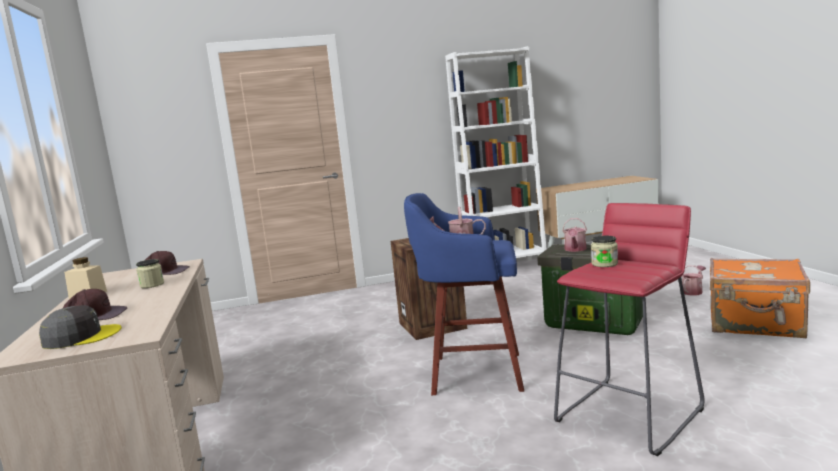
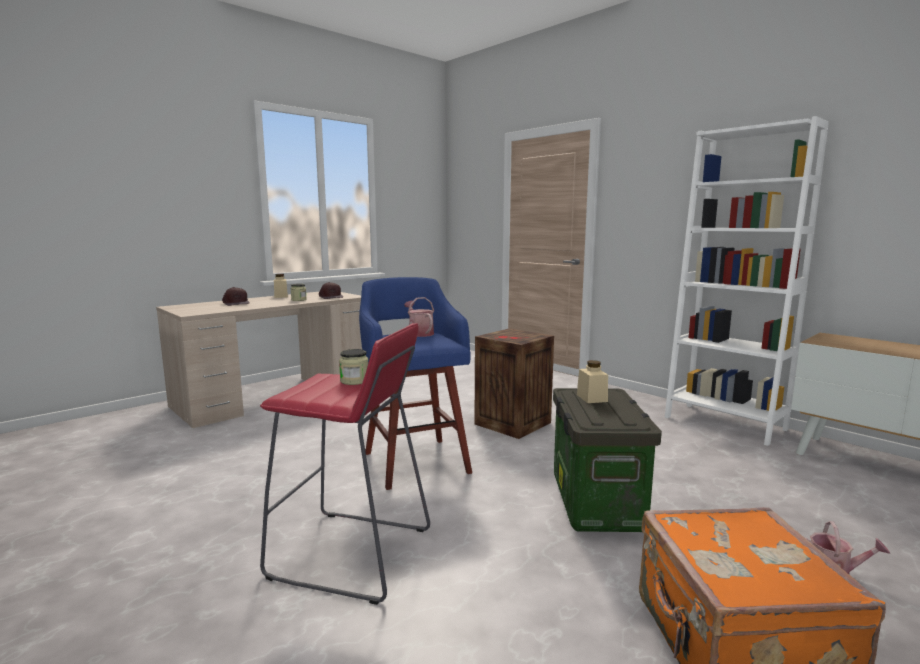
camera: 60 degrees right, 0 degrees up
grey cap [39,305,122,349] -> none
watering can [562,218,587,252] -> beige jar [577,360,608,403]

